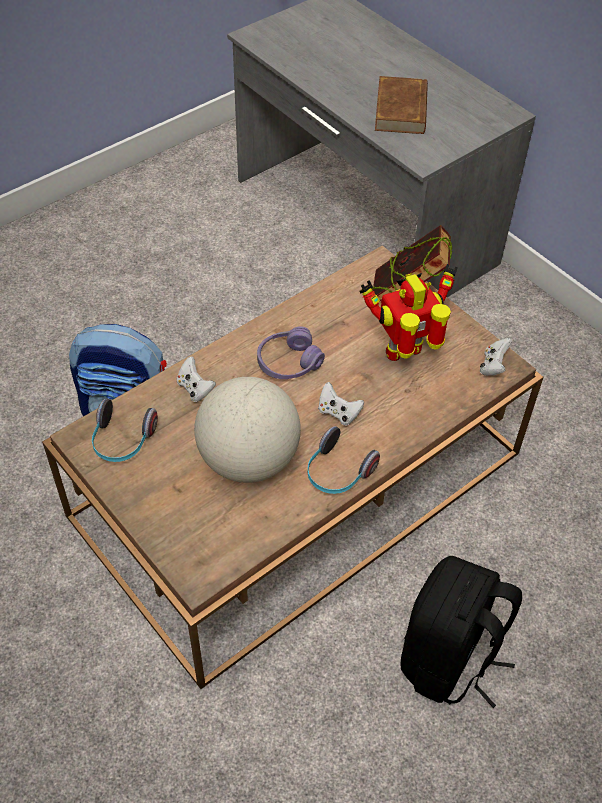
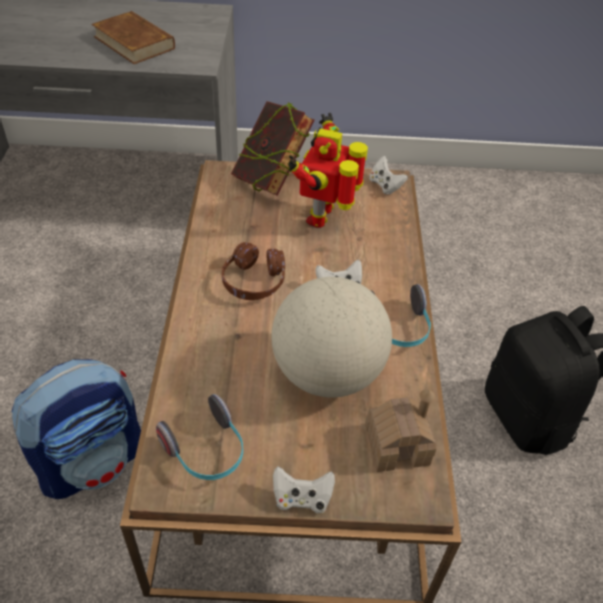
camera: 50 degrees left, 5 degrees down
white game controller [176,357,216,402] -> white game controller moved to [273,466,335,514]
purple headphones [257,326,325,379] -> brown headphones [222,242,285,300]
none -> toy house [365,390,437,472]

